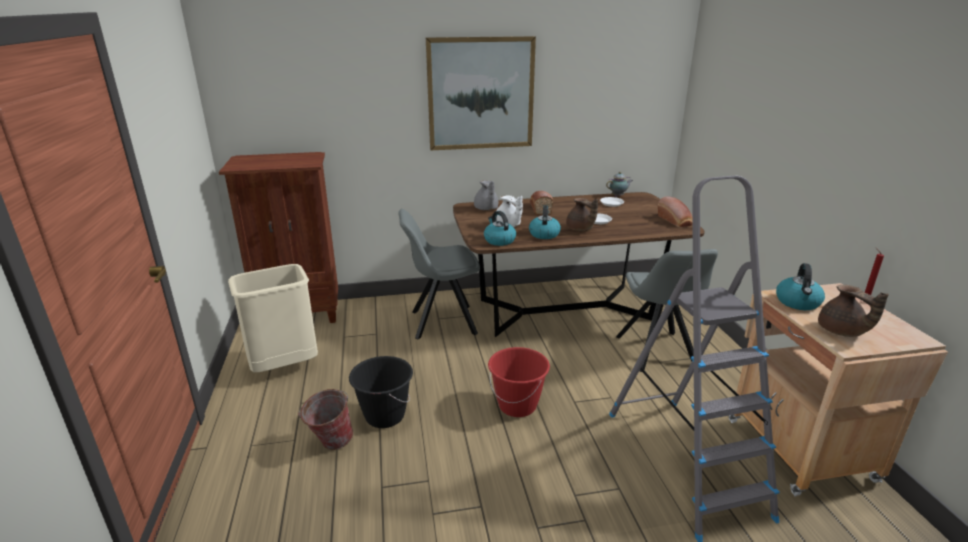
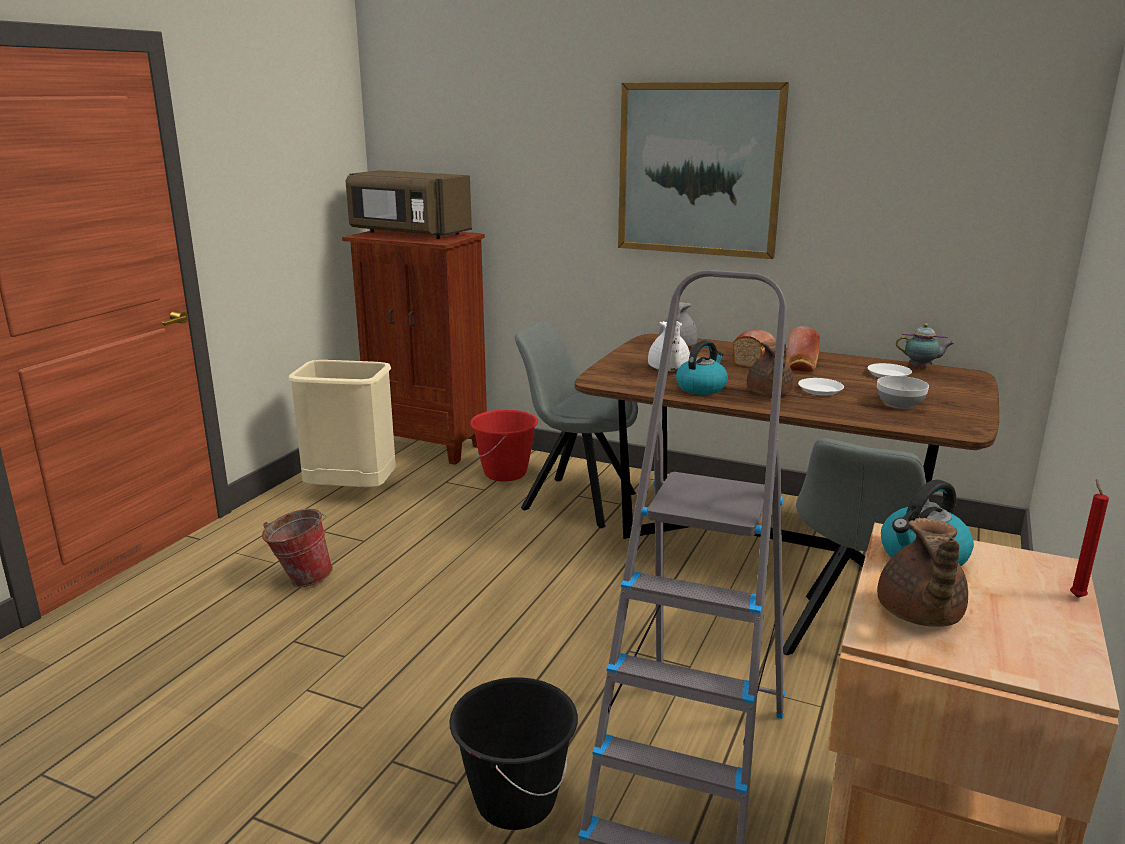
camera: 35 degrees right, 5 degrees down
black bucket [349,356,413,428] -> black bucket moved to [450,677,578,830]
kettle [484,211,516,246] -> none
red bucket [488,347,550,417] -> red bucket moved to [470,410,538,482]
bread [658,196,692,227] -> bread moved to [786,326,820,372]
none -> brown microwave [346,170,472,239]
none -> bowl [877,376,929,409]

